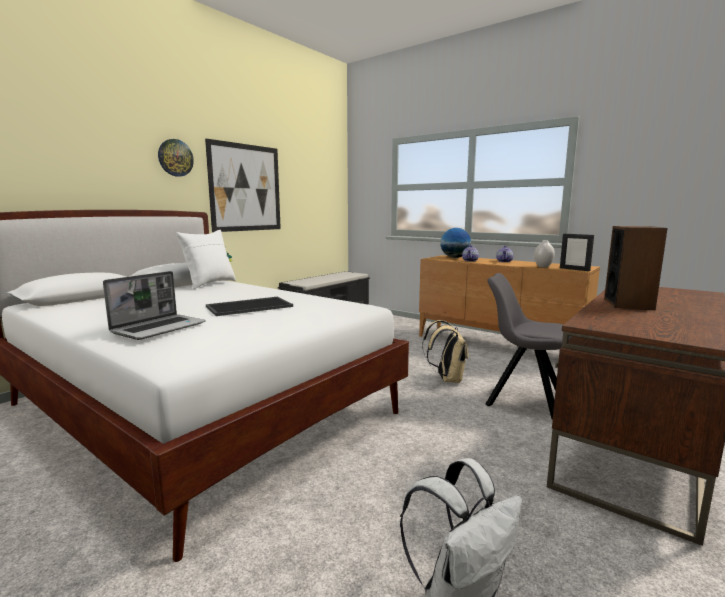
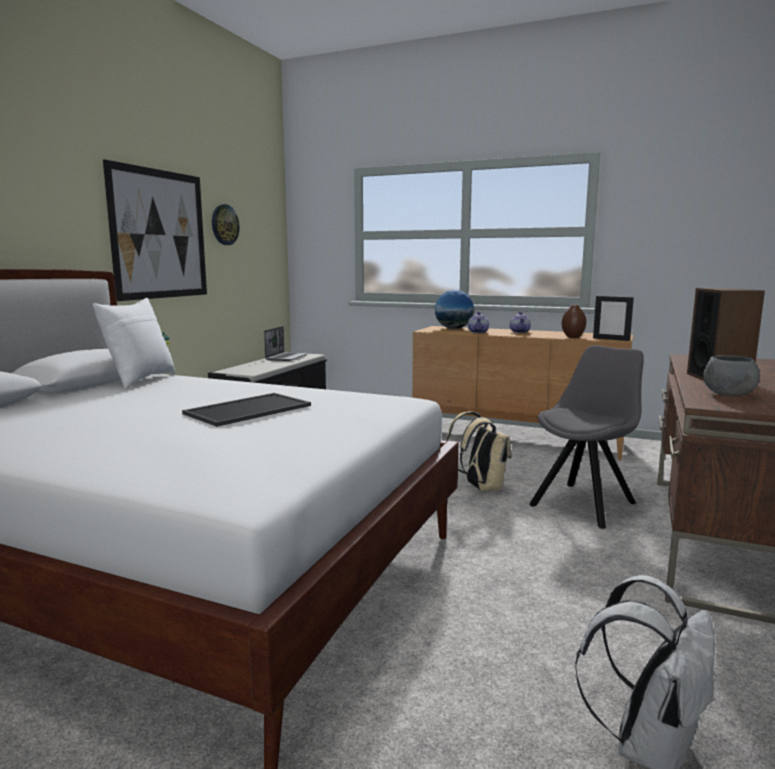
camera: 15 degrees left, 0 degrees up
laptop [103,271,206,340] -> laptop moved to [264,326,309,361]
wall clock [158,139,194,177] -> wall clock moved to [212,204,239,245]
grey chair [486,273,572,420] -> grey chair turned 120 degrees clockwise [530,345,644,529]
white vase [534,240,555,268] -> brown vase [562,305,587,338]
none -> grey bowl [703,355,760,396]

